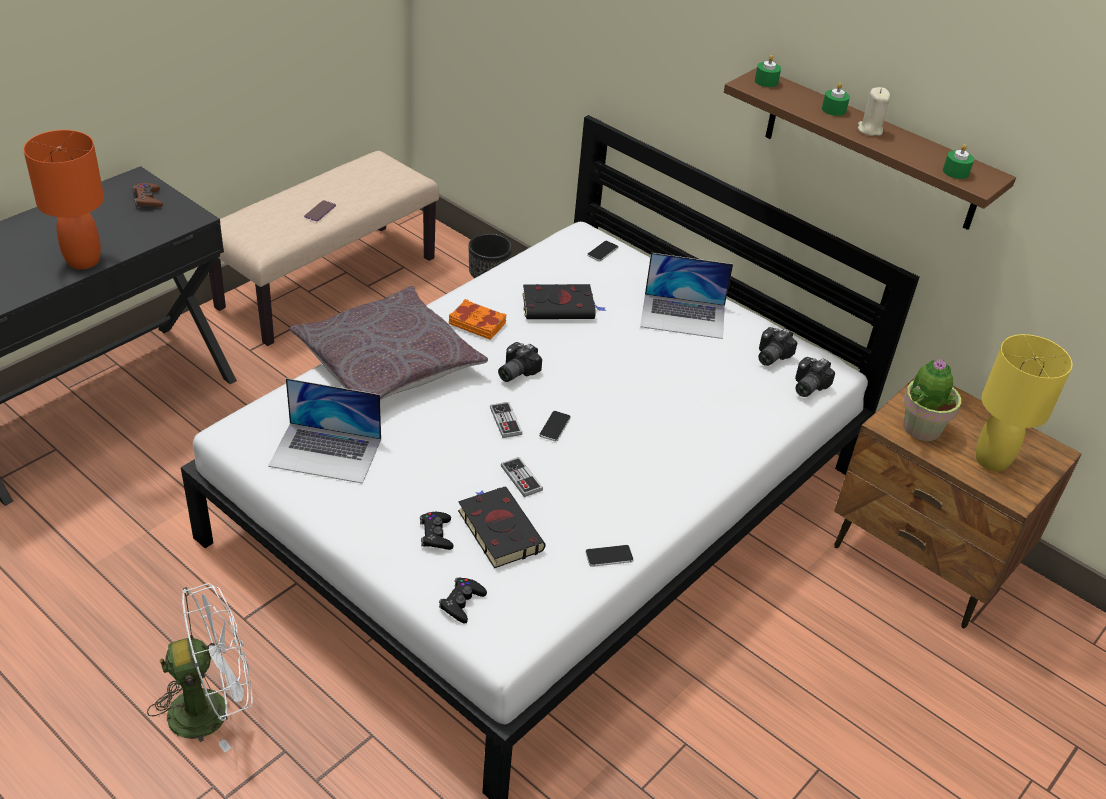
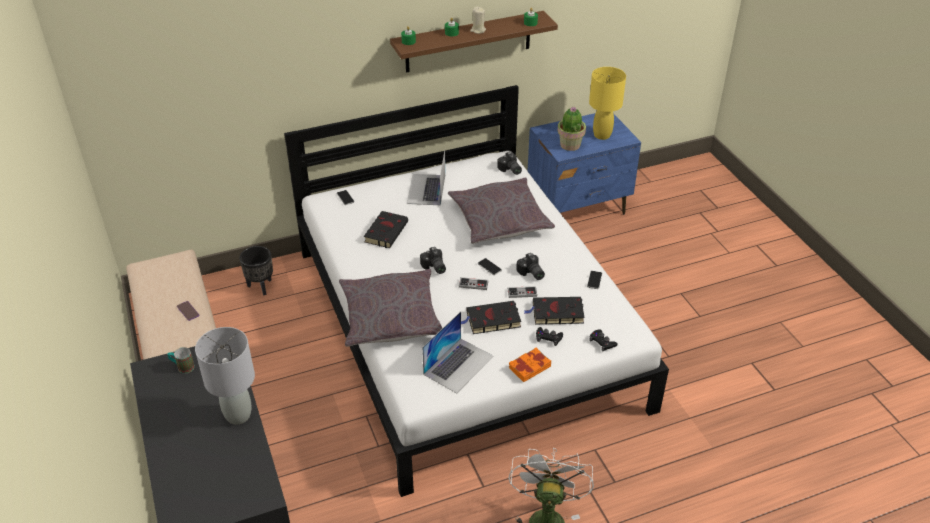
camera: 60 degrees left, 0 degrees up
orange table lamp [23,130,104,269] -> grey table lamp [195,327,255,425]
brown game controller [132,183,163,208] -> mug [167,347,195,374]
orange book [449,299,506,340] -> orange book moved to [509,347,551,382]
laptop [640,253,733,339] -> laptop turned 150 degrees clockwise [407,150,445,205]
camera [758,327,797,366] -> camera moved to [516,253,545,280]
brown nightstand [834,378,1082,628] -> blue nightstand [528,113,641,215]
none -> grey pillow [448,178,555,244]
none -> black book [461,301,521,334]

